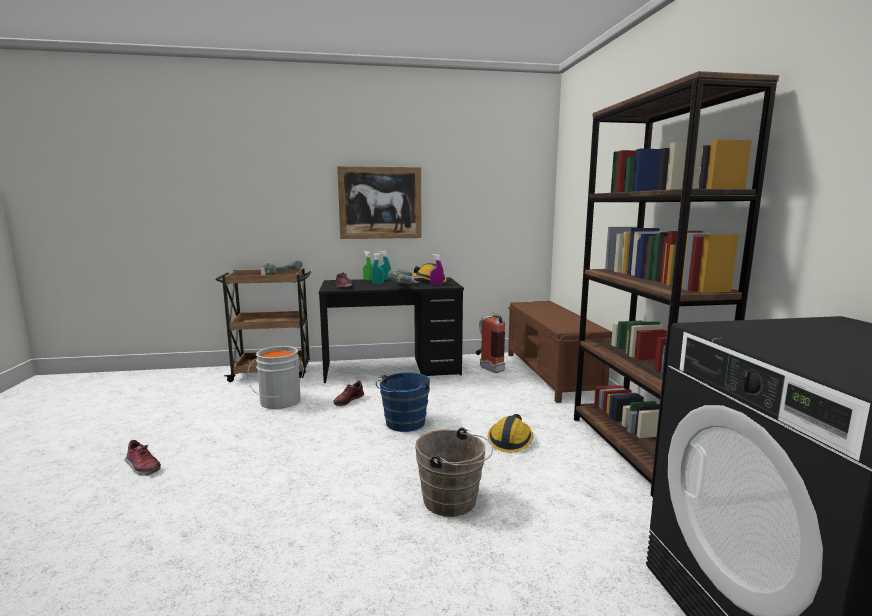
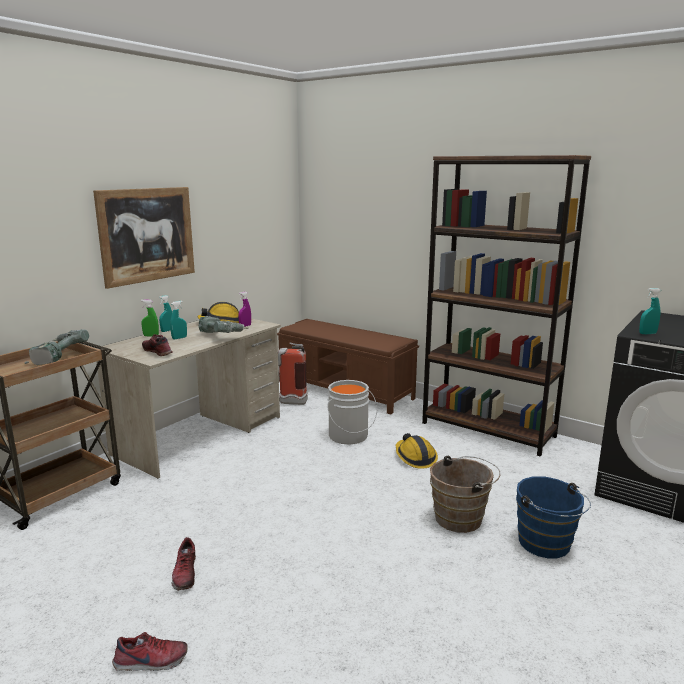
camera: 45 degrees left, 5 degrees up
grey bucket [247,346,304,409] -> grey bucket moved to [328,380,377,445]
black desk [319,277,464,383] -> beige desk [96,318,281,479]
shoe [333,380,364,406] -> shoe moved to [171,537,196,591]
blue bucket [376,373,430,432] -> blue bucket moved to [516,476,591,558]
none -> turquoise spray bottle [639,288,661,334]

